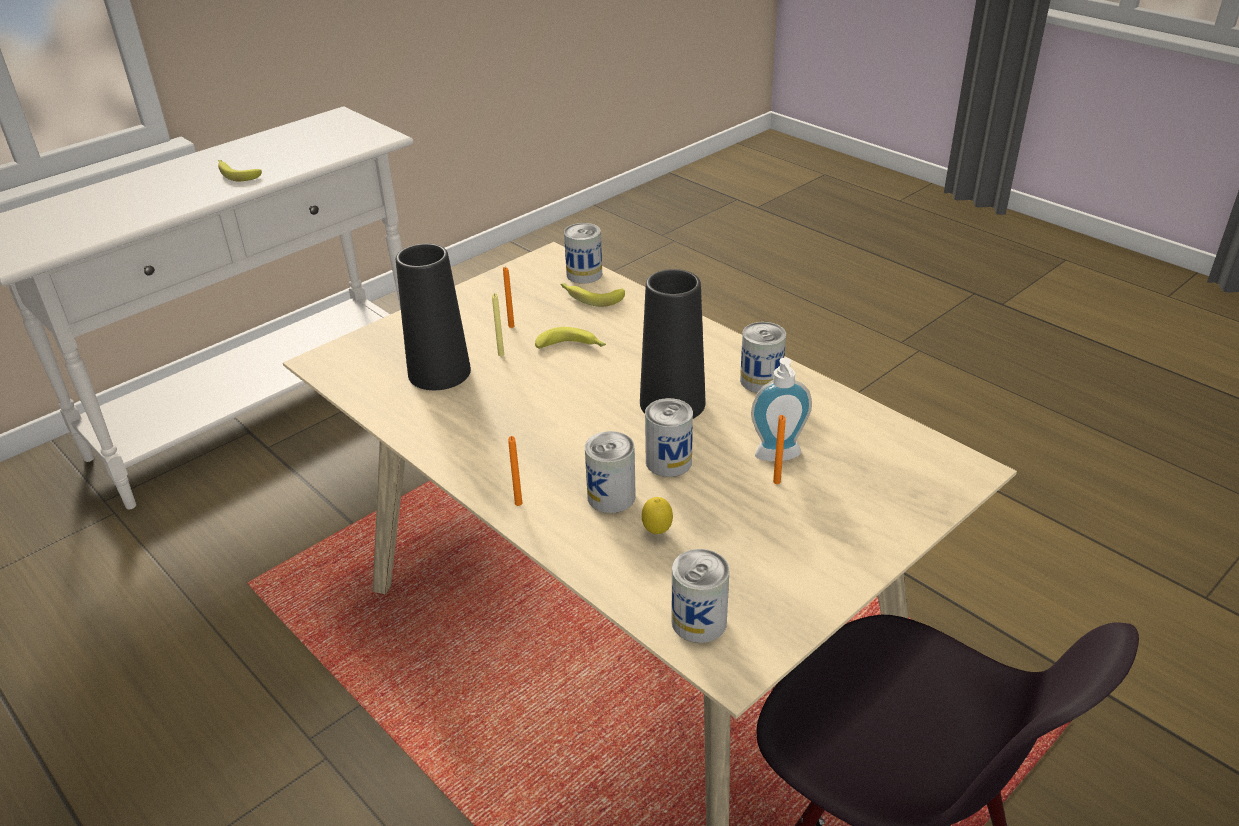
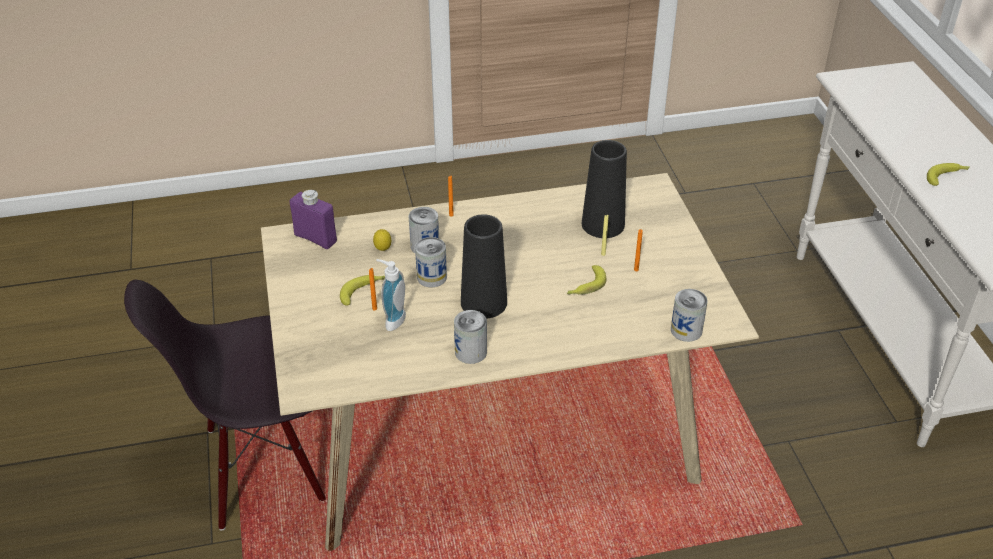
camera: 120 degrees right, 5 degrees up
banana [560,283,625,307] -> banana moved to [340,275,385,306]
can [672,549,730,643] -> purple bottle [290,190,337,249]

